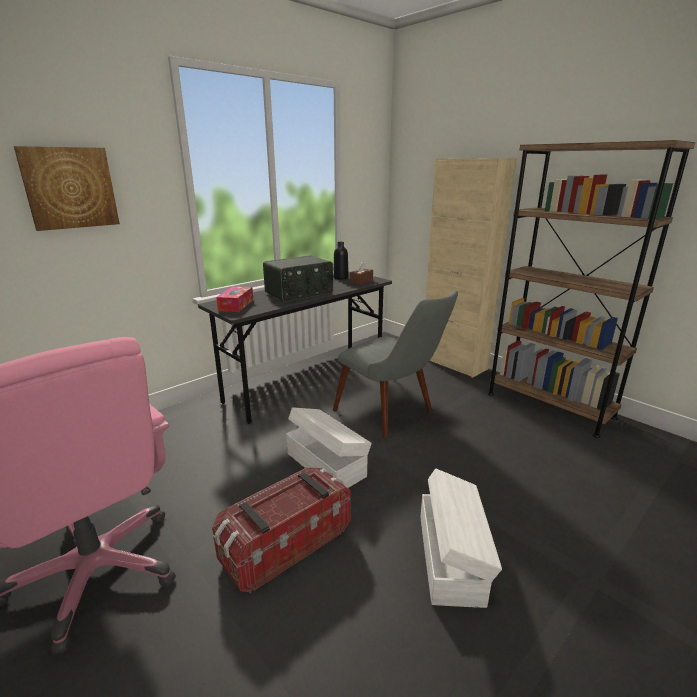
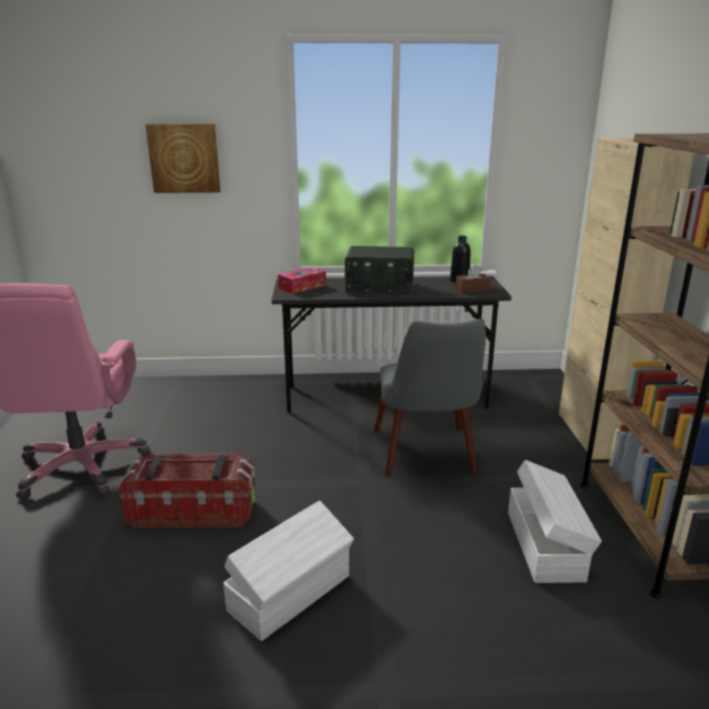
camera: 40 degrees right, 0 degrees up
white storage box [286,408,372,488] -> white storage box moved to [508,460,602,583]

